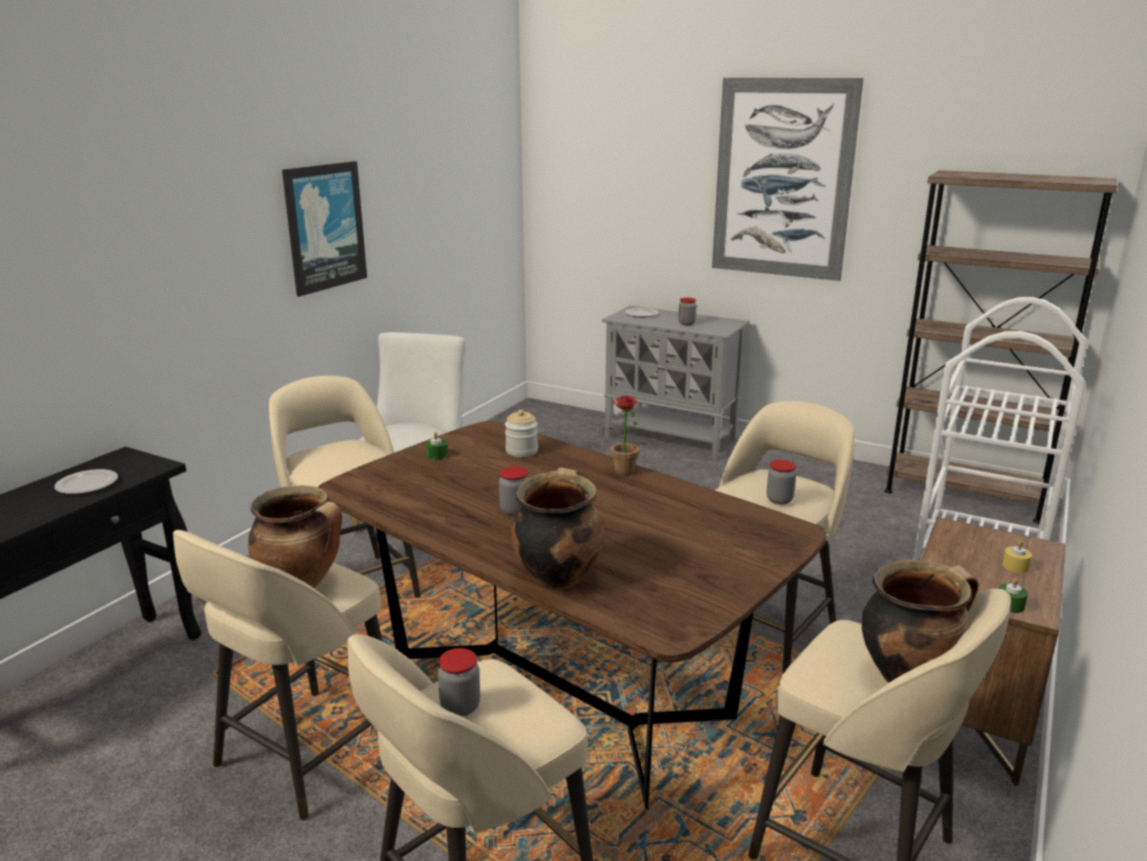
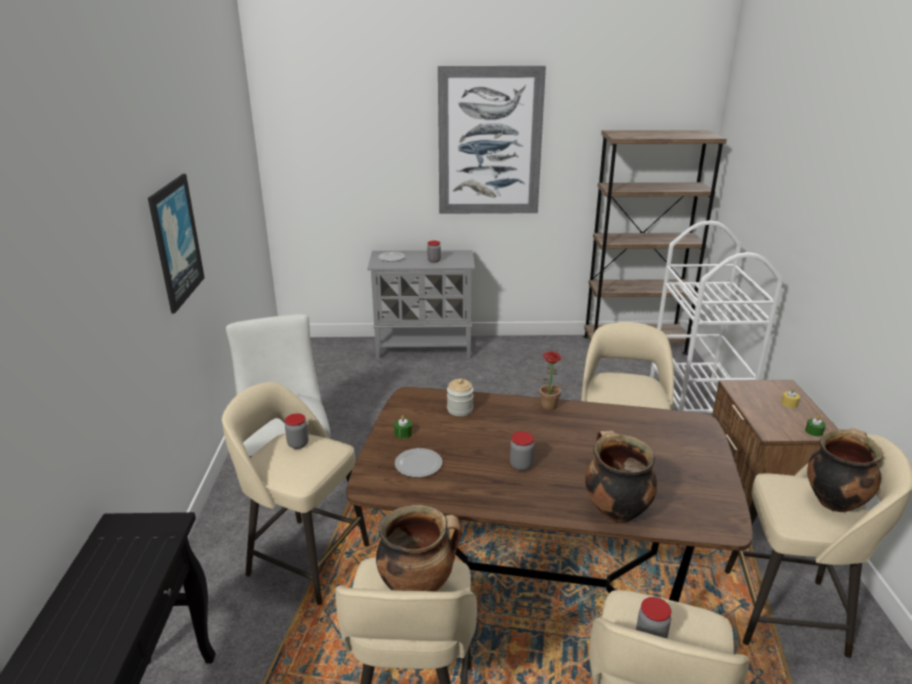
camera: 30 degrees left, 5 degrees up
plate [54,469,118,494] -> plate moved to [395,448,442,478]
jar [767,460,796,505] -> jar moved to [285,414,309,449]

